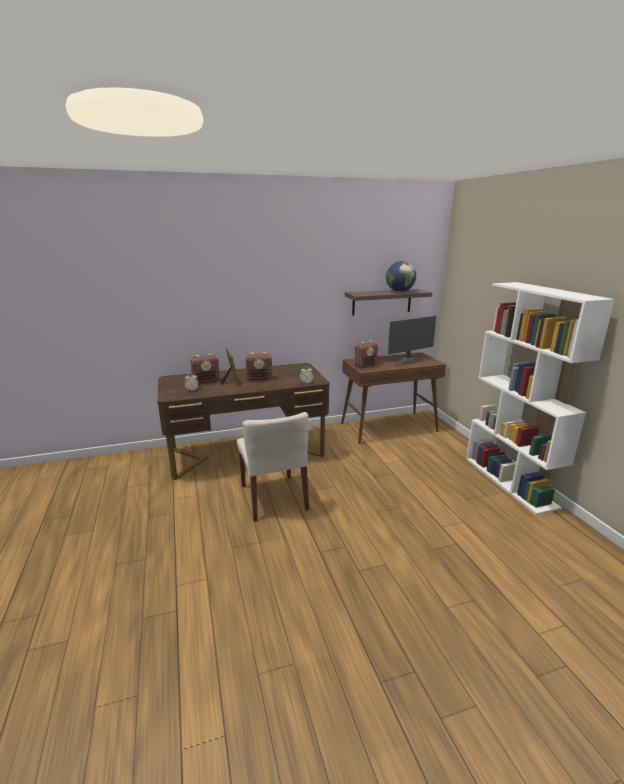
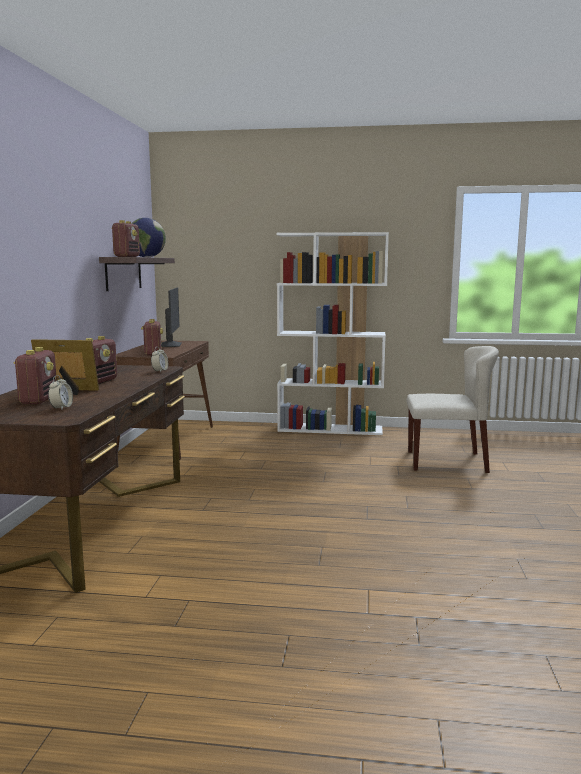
camera: 65 degrees left, 10 degrees down
beige chair [237,412,309,522] -> beige chair moved to [407,346,499,473]
none -> radio [111,220,140,257]

